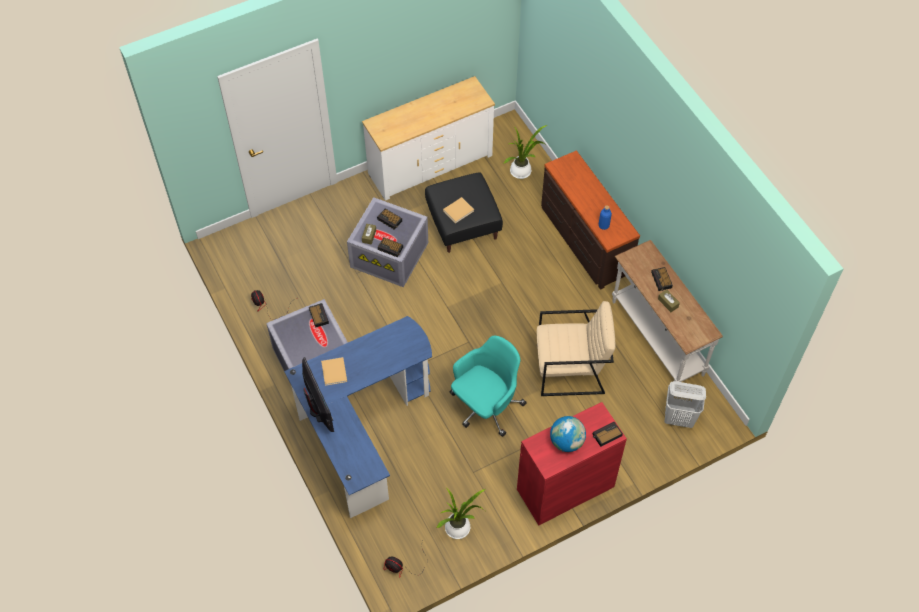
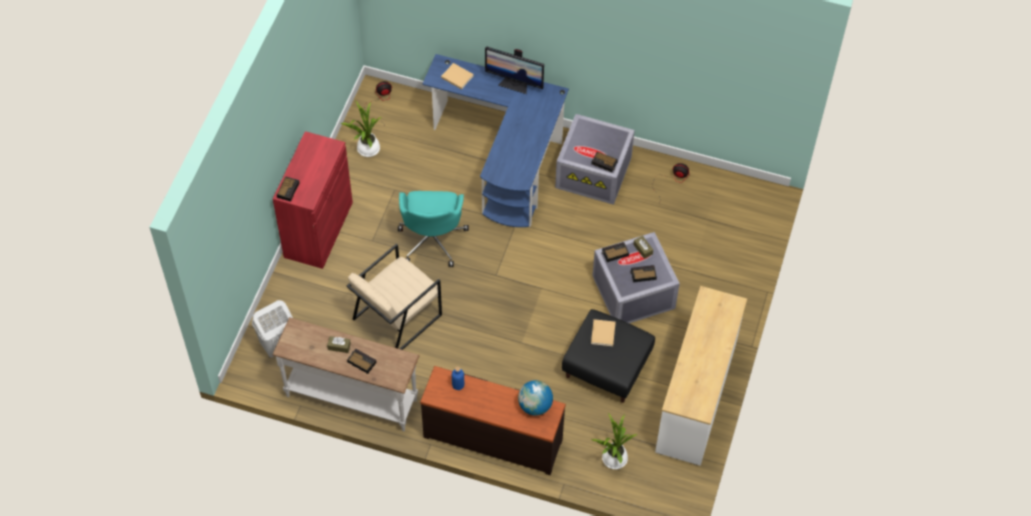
camera: 135 degrees right, 0 degrees up
beige book [321,357,347,386] -> beige book moved to [441,63,474,90]
globe [550,416,586,452] -> globe moved to [518,380,553,416]

